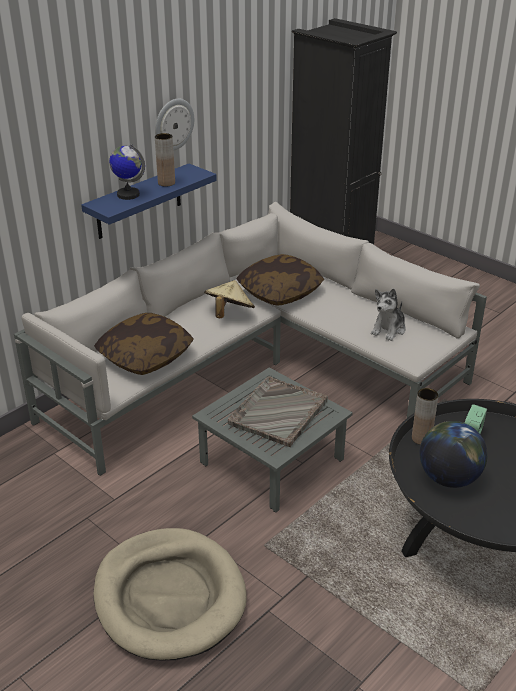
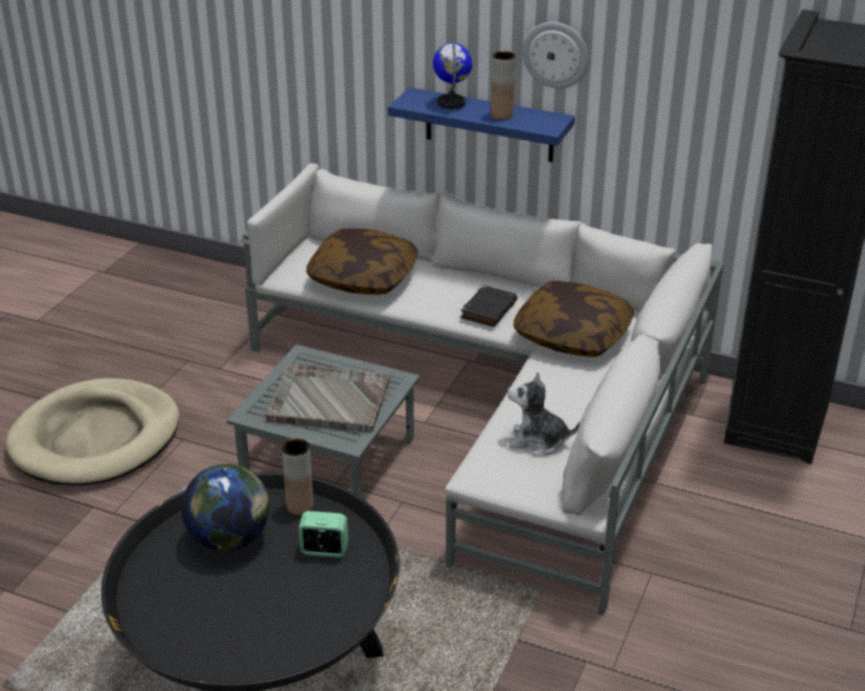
camera: 70 degrees right, 0 degrees up
beige hat [204,280,255,318] -> black book [461,285,517,327]

